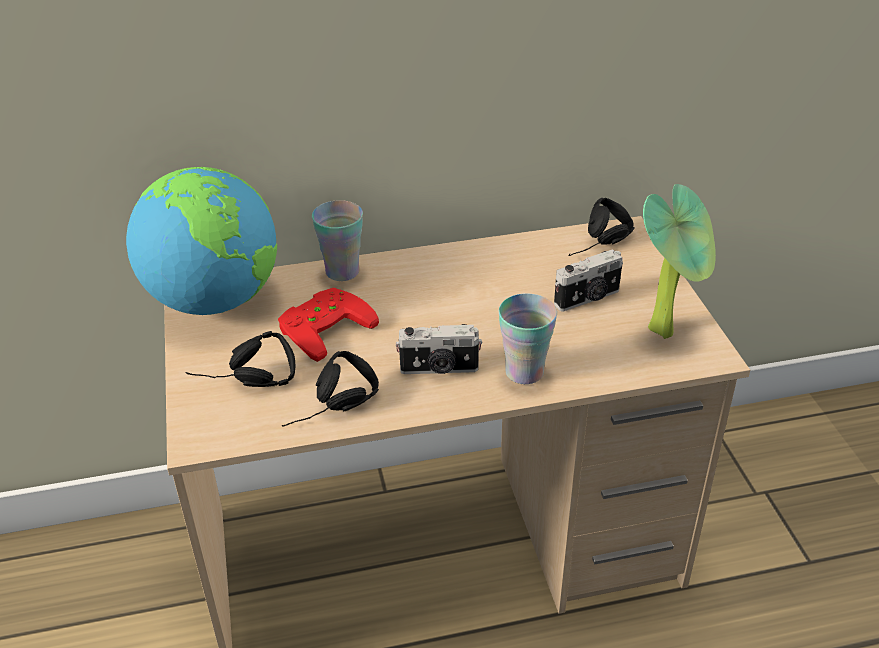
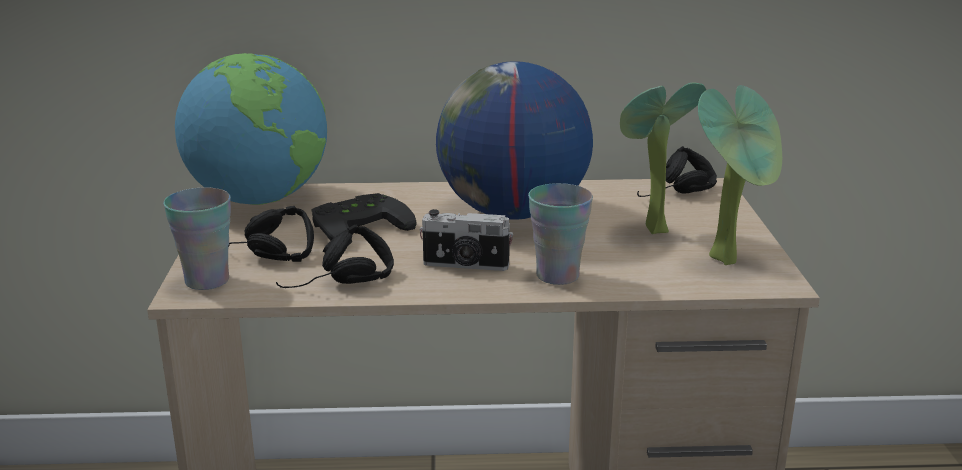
camera: 10 degrees right, 15 degrees down
red game controller [278,288,379,362] -> black game controller [312,193,417,246]
cup [312,200,363,281] -> cup moved to [163,187,231,290]
camera [554,249,623,311] -> potted plant [620,82,706,234]
none -> globe [436,61,593,220]

